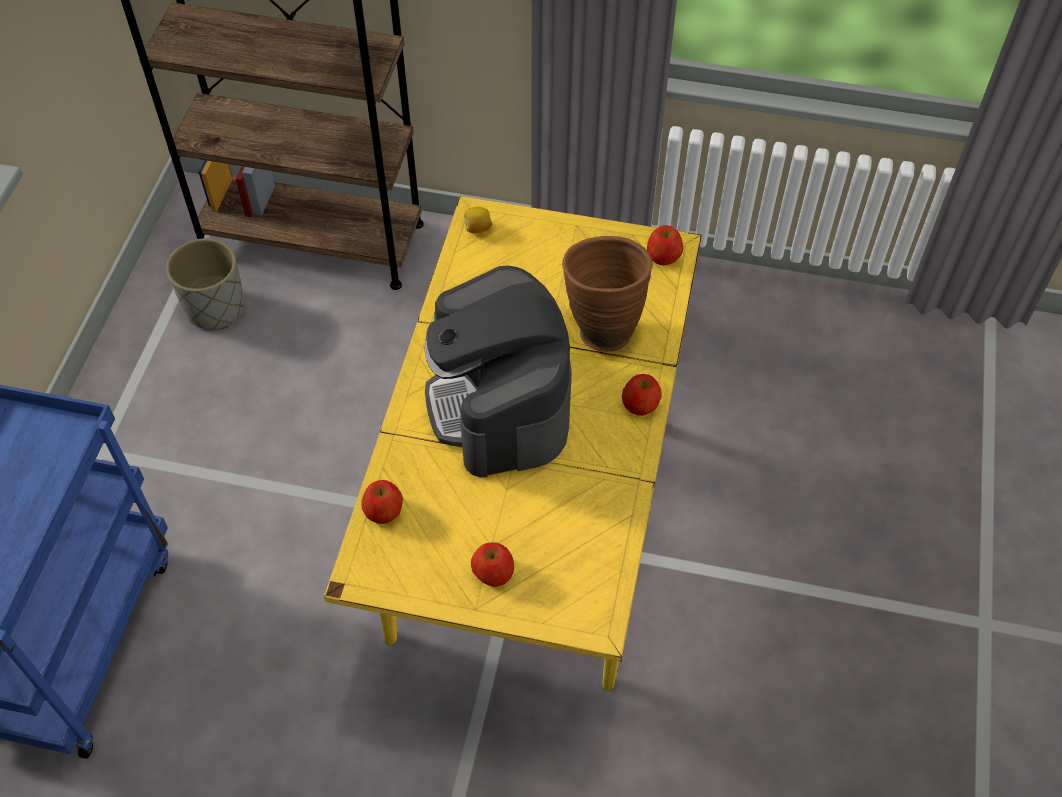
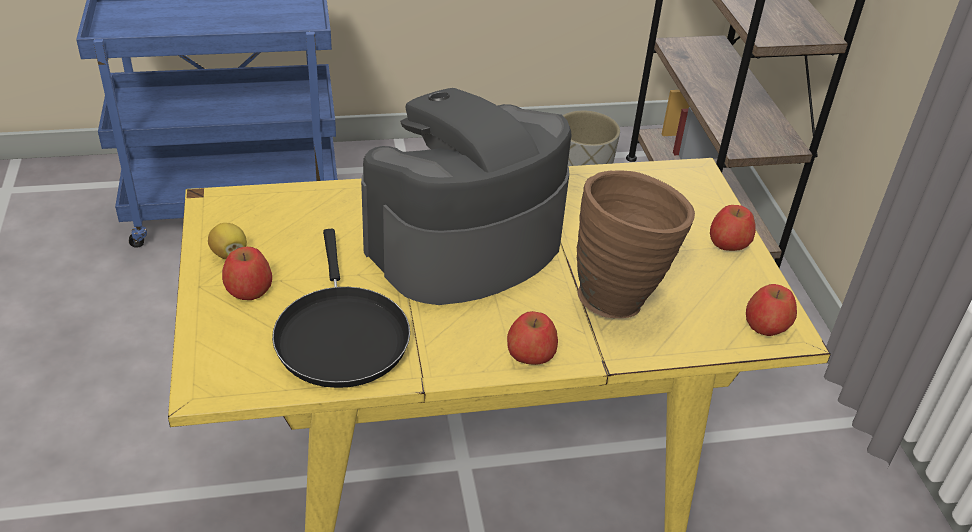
camera: 65 degrees right, 15 degrees down
apple [361,480,403,524] -> apple moved to [710,205,756,251]
lemon [464,206,493,233] -> lemon moved to [208,223,247,259]
none -> black frying pan [272,229,410,388]

